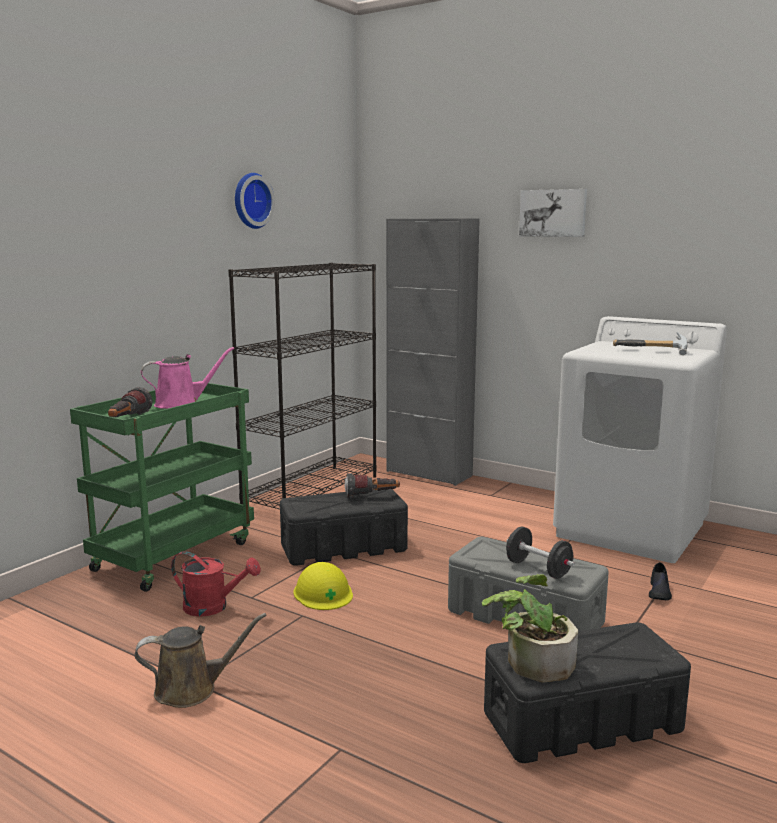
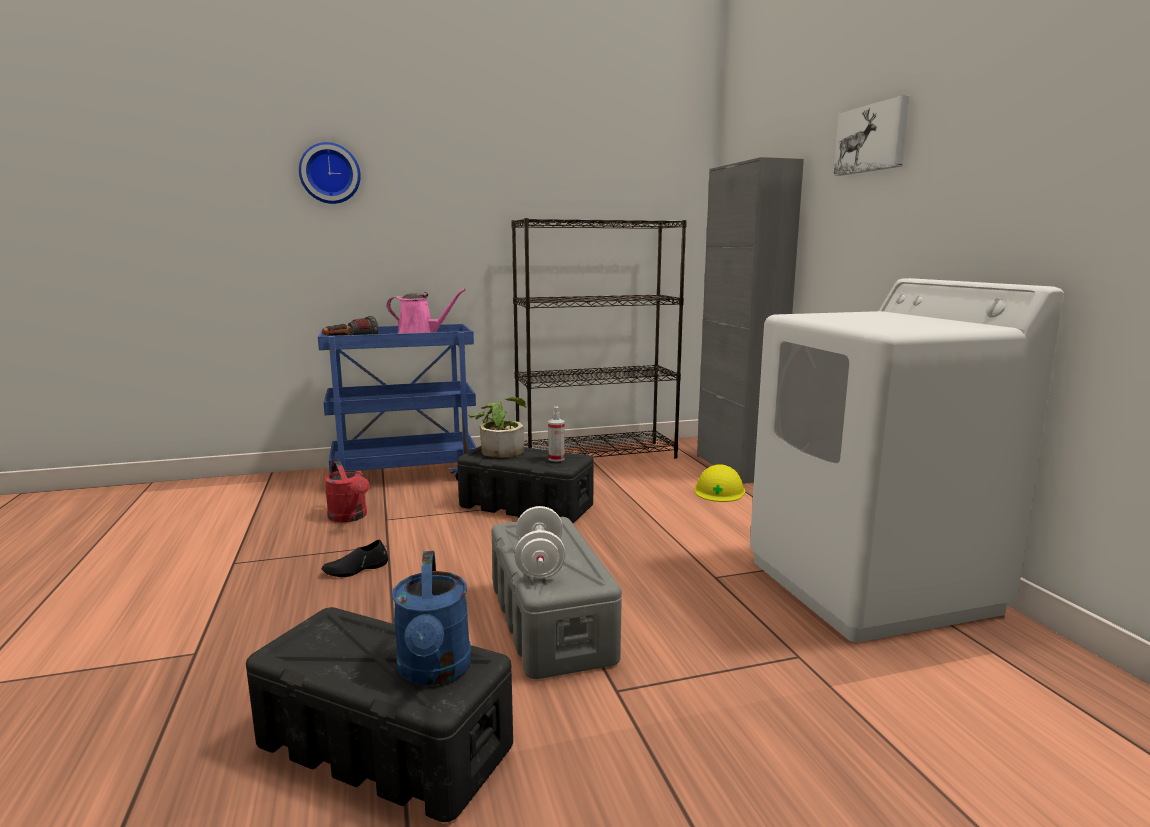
camera: 40 degrees right, 0 degrees up
green cart [70,381,254,592] -> blue cart [318,324,477,480]
brown watering can [135,613,266,708] -> none
wall clock [235,173,275,229] -> wall clock moved to [299,142,361,204]
yellow hard hat [293,562,353,610] -> yellow hard hat moved to [695,464,745,502]
flashlight [345,473,400,498] -> spray bottle [548,406,565,462]
potted plant [482,574,578,683] -> potted plant moved to [468,397,527,458]
black dumbbell [506,527,575,579] -> white dumbbell [515,506,565,579]
hammer [613,332,688,355] -> none
black shoe [649,562,672,600] -> black shoe moved to [322,539,388,577]
none -> blue watering can [392,551,471,685]

